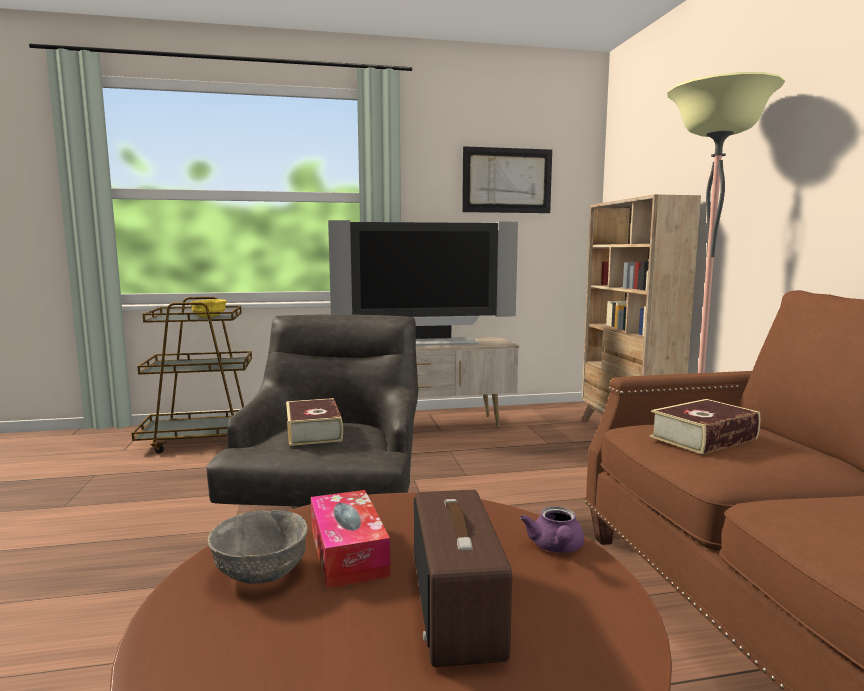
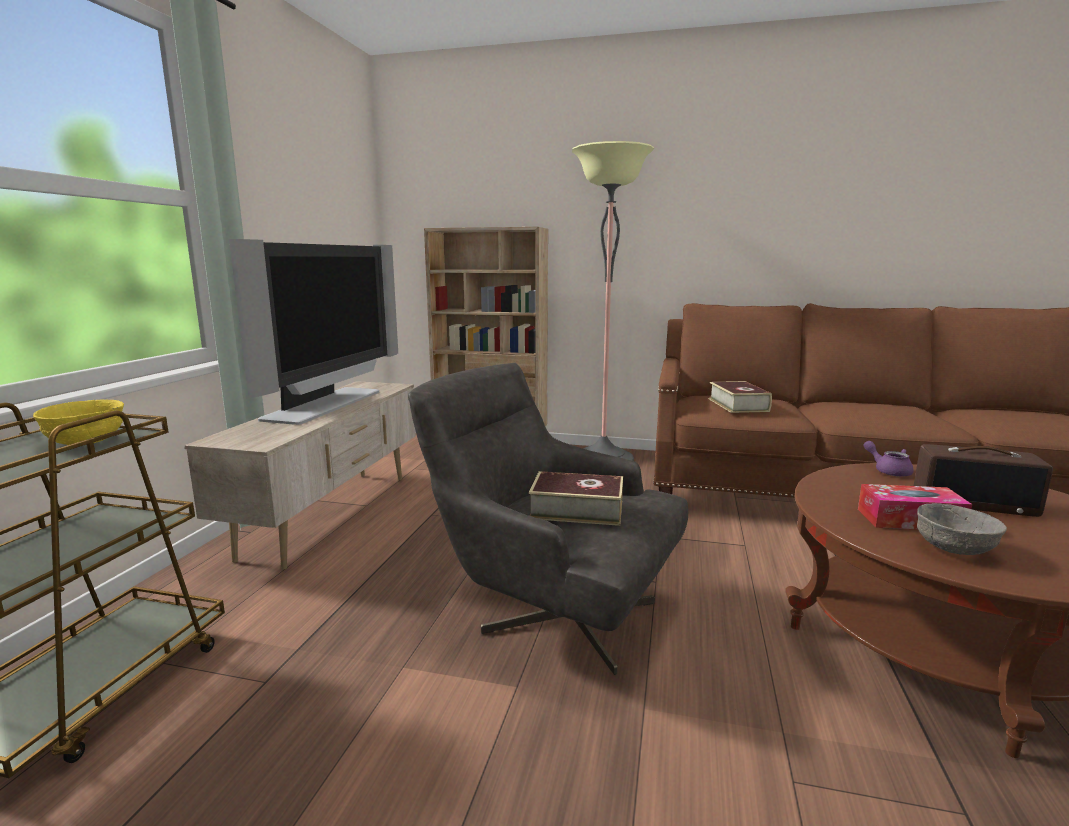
camera: 65 degrees left, 5 degrees up
picture [462,146,552,213] -> none
purple teapot [520,506,584,553] -> purple teapot turned 150 degrees counterclockwise [864,441,914,477]

